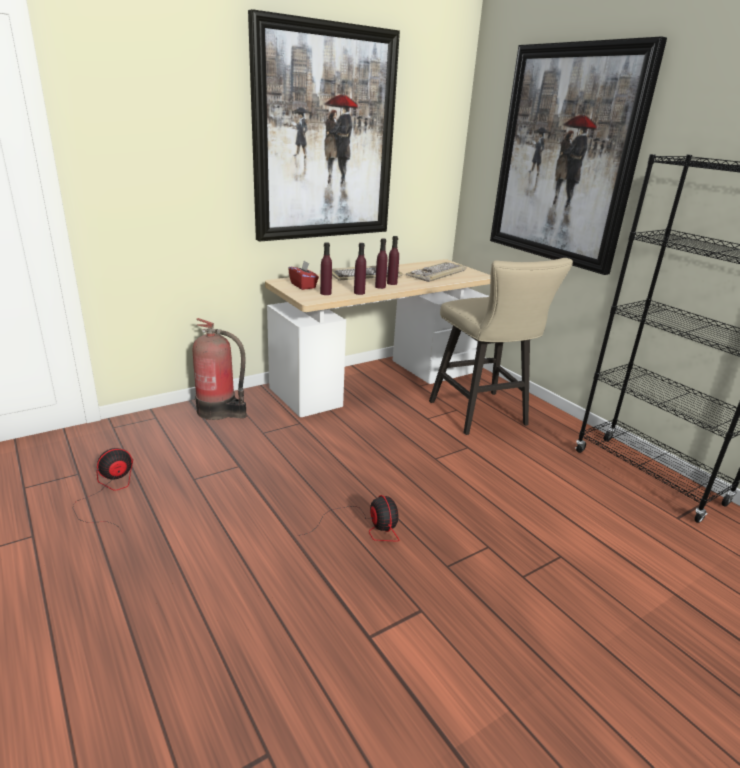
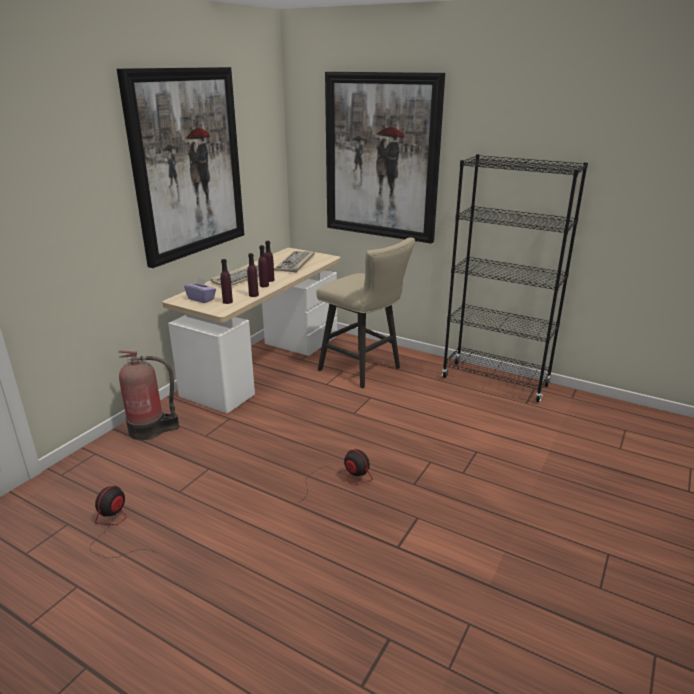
camera: 25 degrees left, 0 degrees up
red tissue box [288,261,319,290] -> purple tissue box [184,277,216,303]

